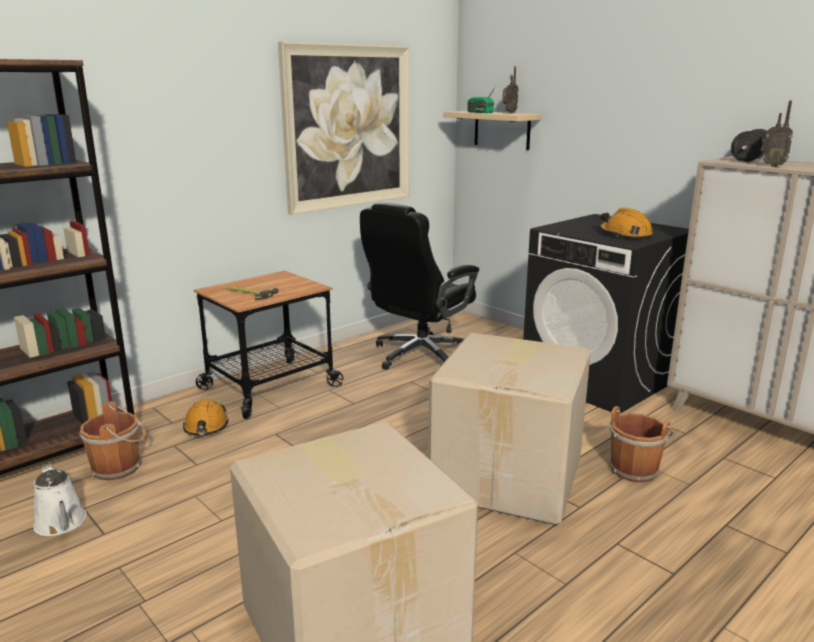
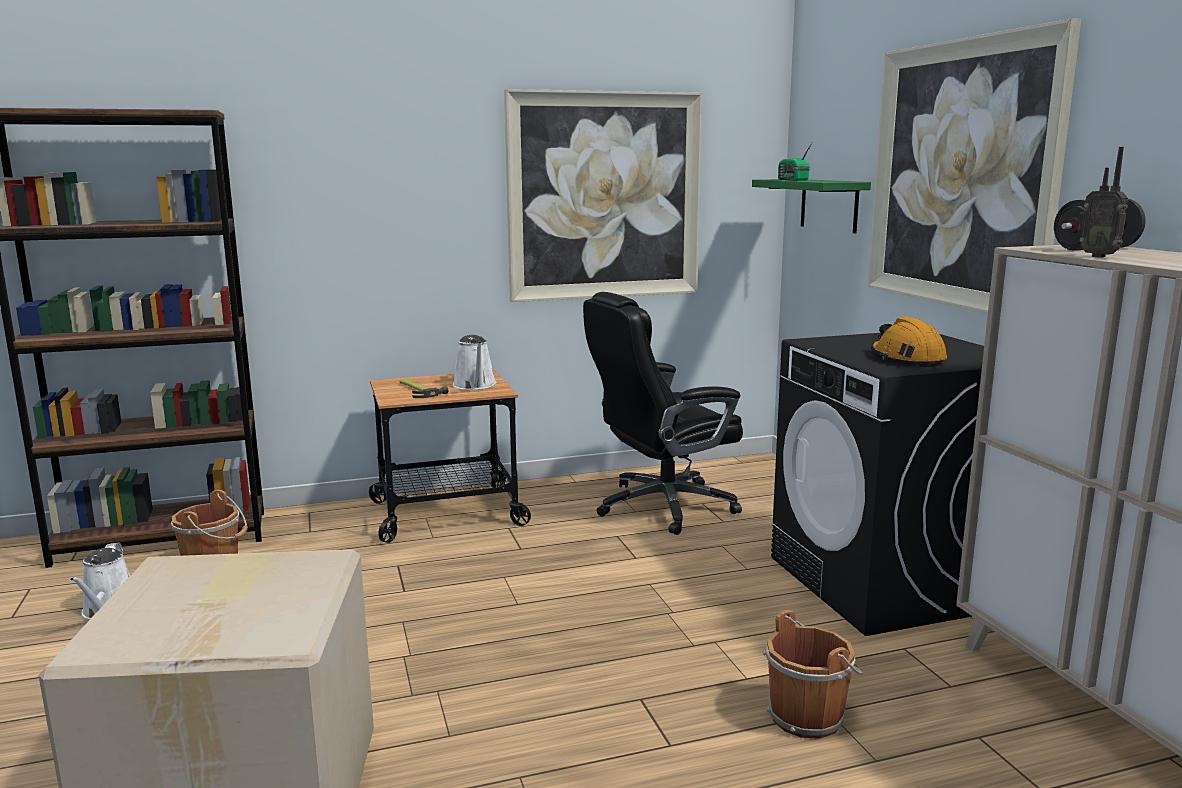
camera: 25 degrees right, 5 degrees down
orange hard hat [183,399,229,435] -> none
cardboard box [428,333,591,525] -> none
beige shelf [443,111,542,150] -> green shelf [752,179,871,233]
radio [502,66,518,113] -> none
none -> white watering can [453,335,497,390]
none -> picture [867,18,1081,313]

